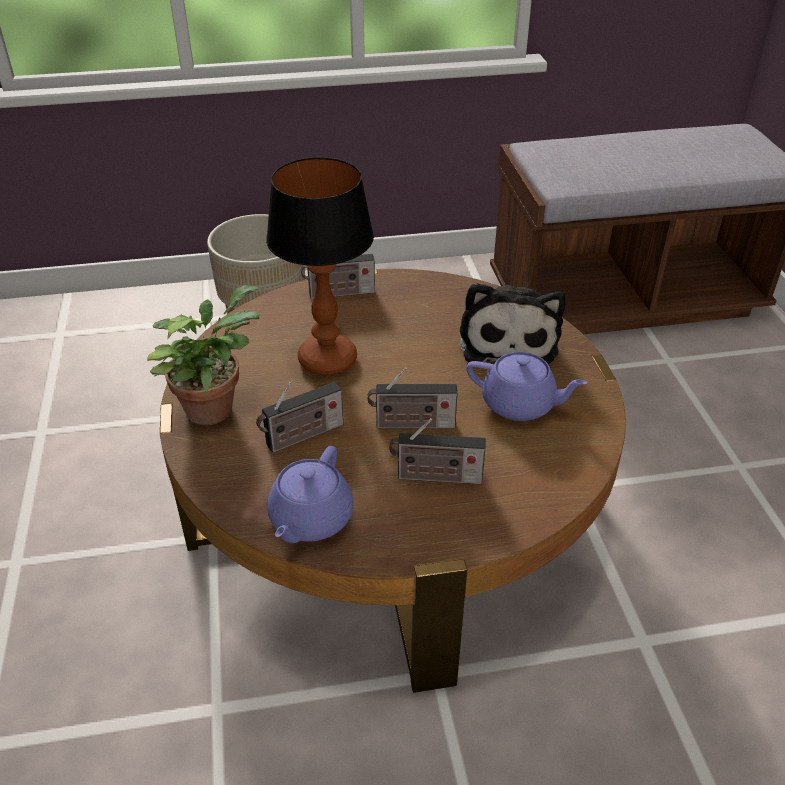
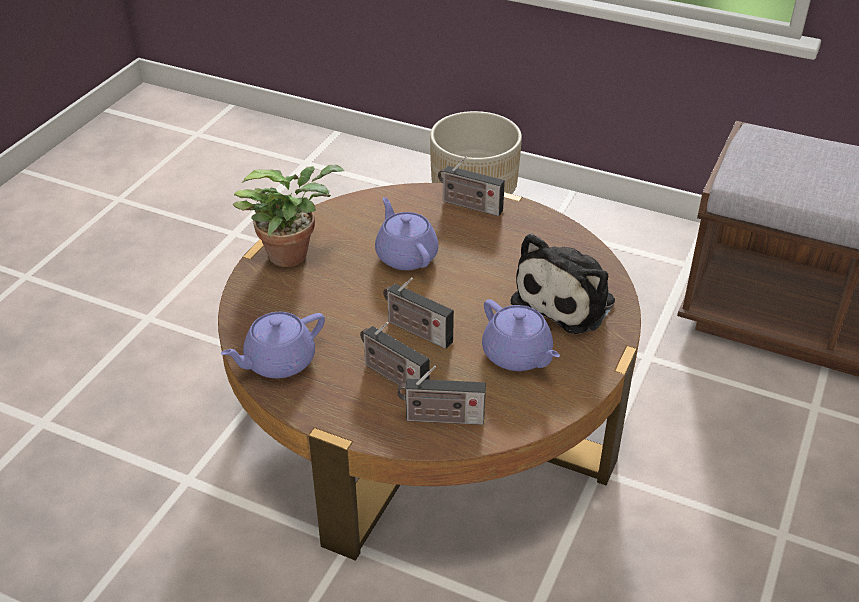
camera: 35 degrees right, 0 degrees up
radio [256,382,343,453] -> radio moved to [397,365,486,425]
table lamp [266,157,374,376] -> purple teapot [375,197,439,270]

